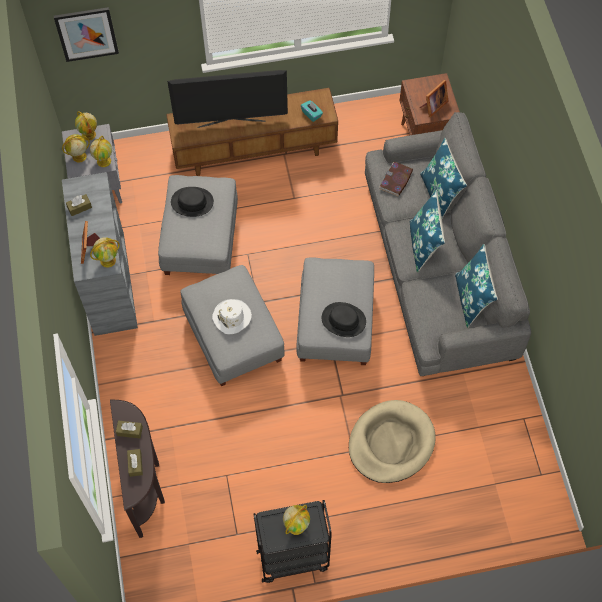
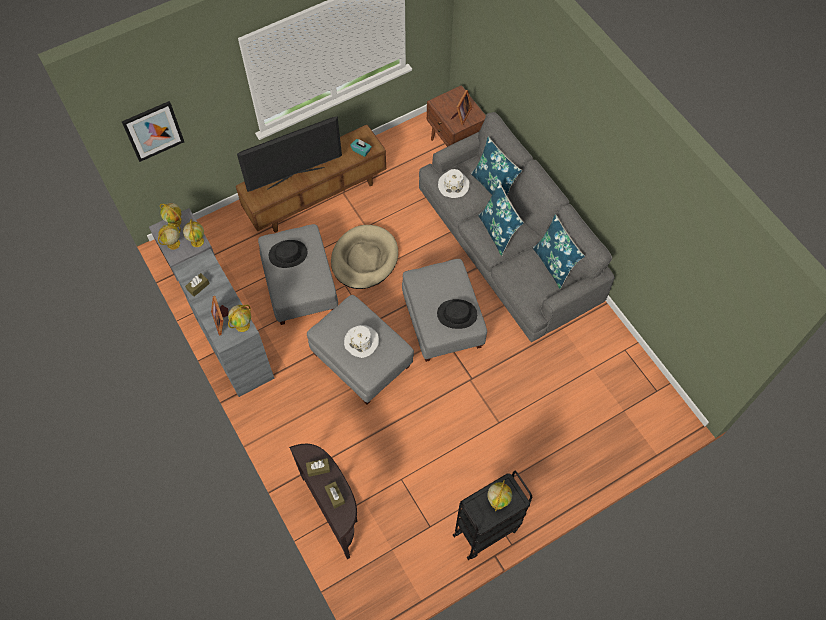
camera: 20 degrees left, 0 degrees up
beige dog bed [349,400,436,483] -> beige dog bed moved to [331,225,398,289]
book [379,162,413,197] -> white hat [438,169,469,198]

